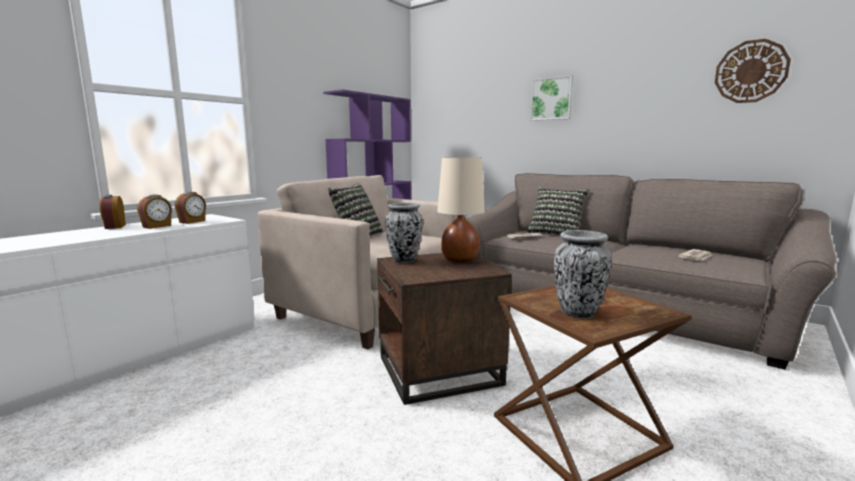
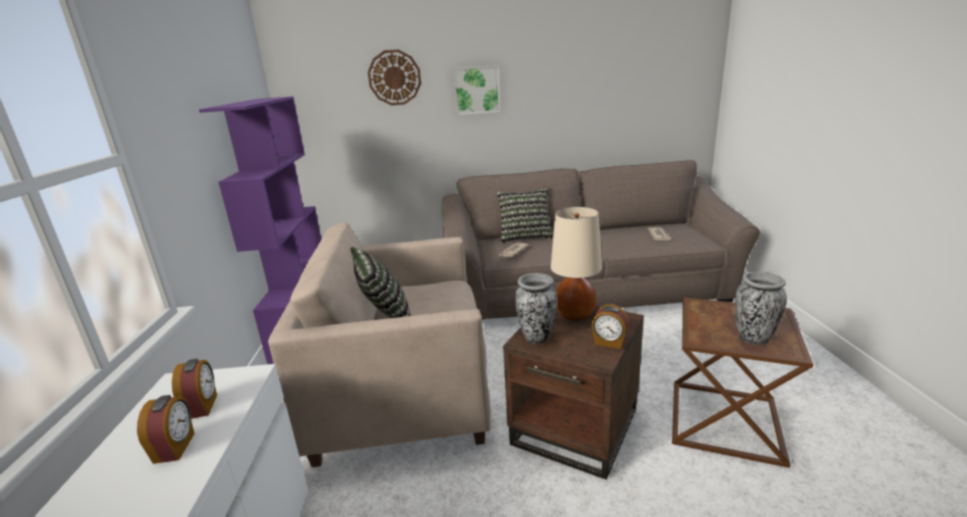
camera: 40 degrees left, 10 degrees up
alarm clock [100,195,126,229] -> alarm clock moved to [591,304,629,349]
wall clock [715,39,791,103] -> wall clock moved to [368,50,421,105]

